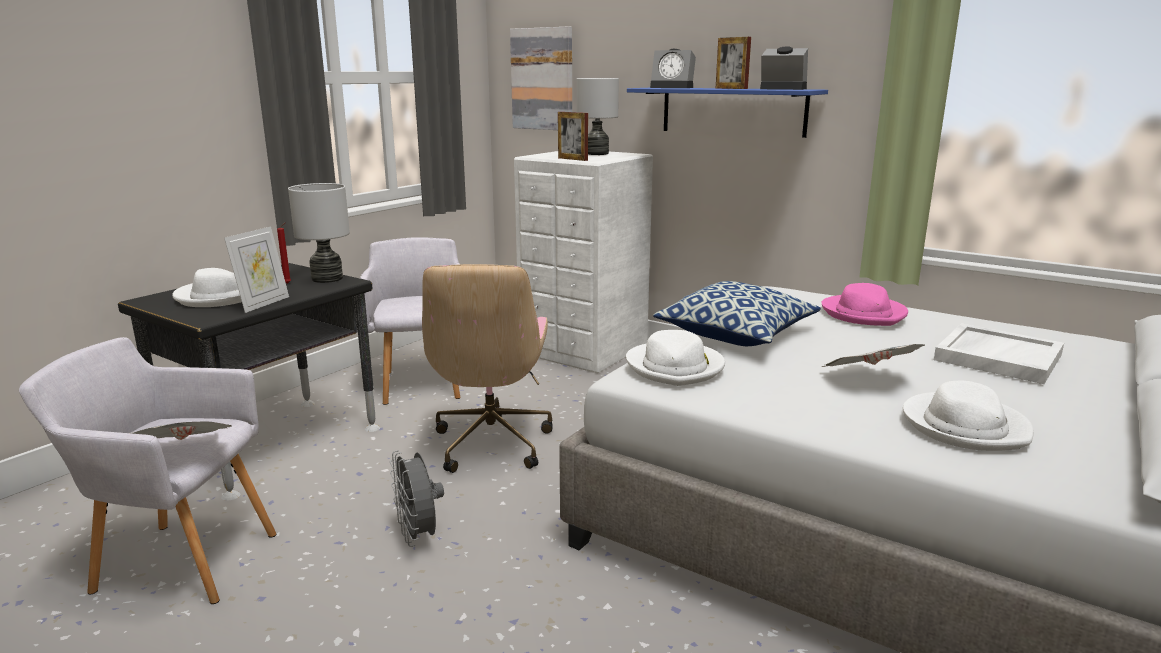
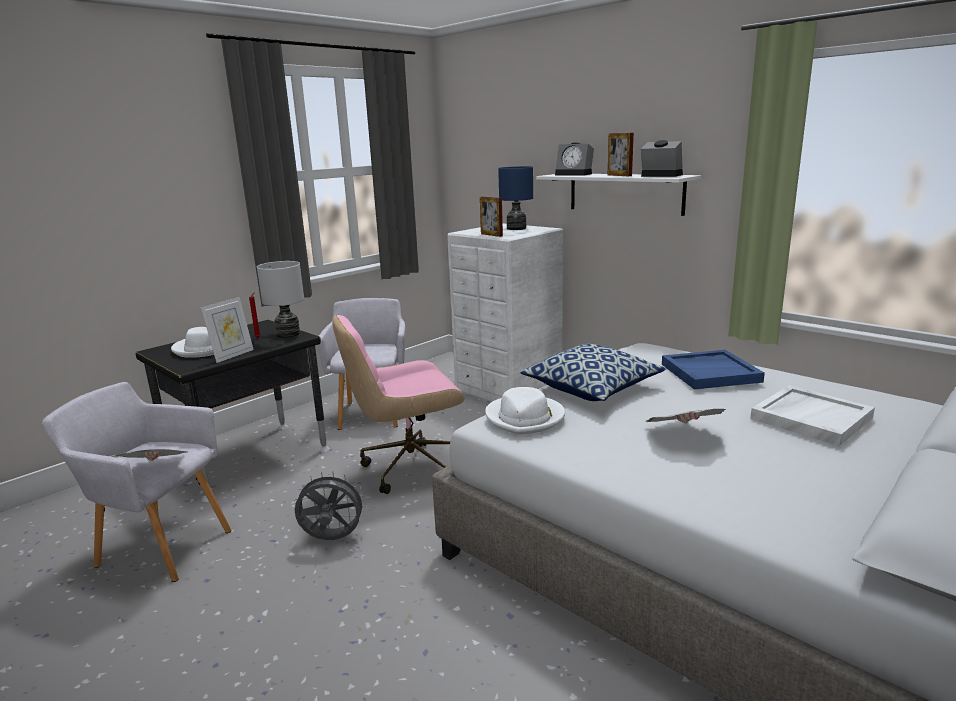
camera: 10 degrees right, 0 degrees up
grey fan [390,450,444,547] -> grey fan turned 105 degrees clockwise [293,471,367,540]
pink office chair [422,264,553,473] -> pink office chair turned 60 degrees clockwise [332,315,465,494]
picture [510,26,572,130] -> none
grey table lamp [577,78,619,155] -> blue table lamp [498,166,533,230]
blue shelf [627,88,828,138] -> white shelf [536,174,702,216]
pink hat [821,283,908,326] -> blue tray [662,350,765,390]
white hat [903,380,1034,451] -> none

